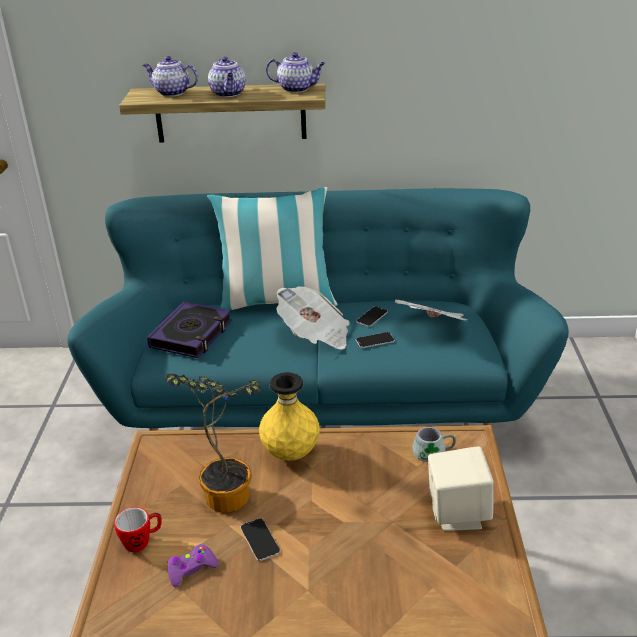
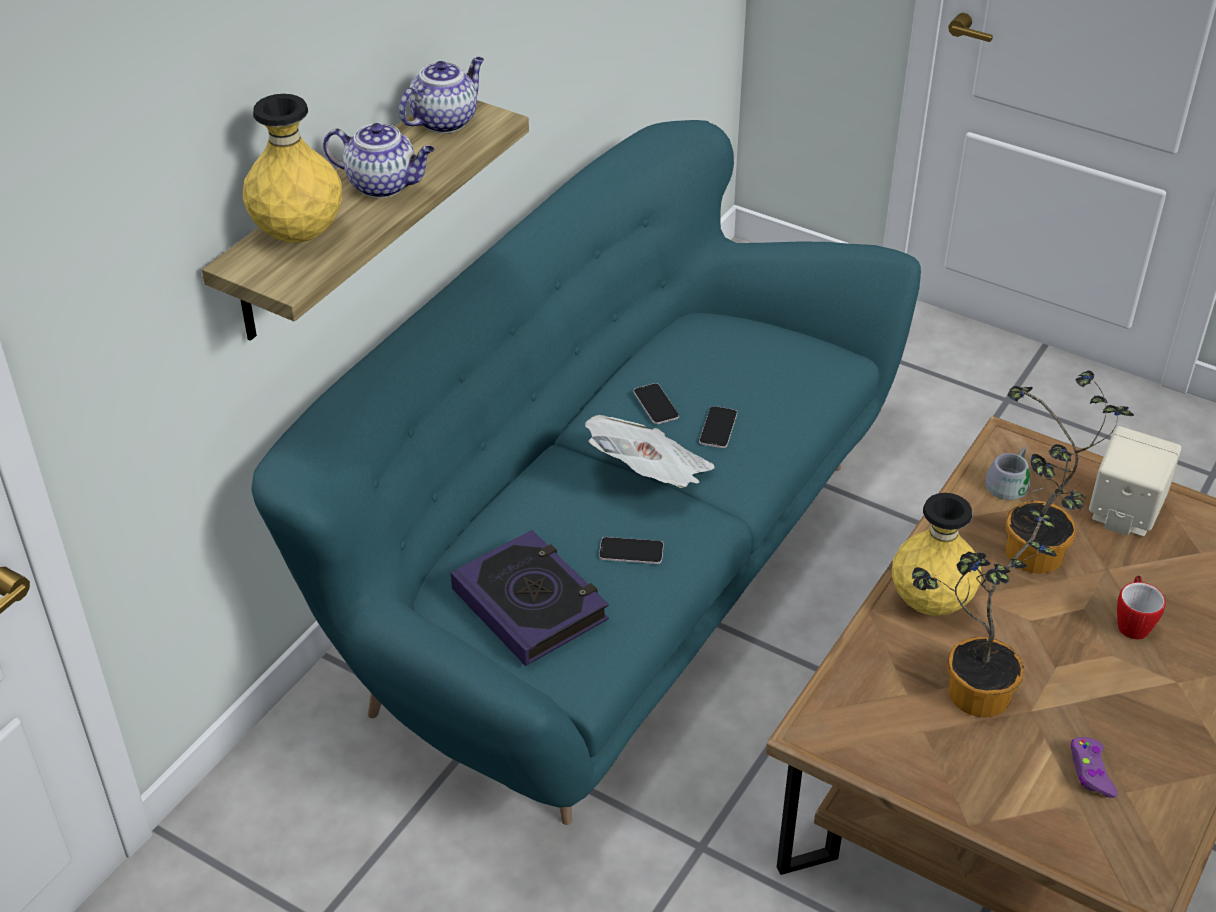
camera: 60 degrees left, 10 degrees up
mug [114,507,162,552] -> mug moved to [1117,576,1166,639]
teapot [143,56,198,97] -> yellow vase [243,94,342,243]
pillow [207,187,338,310] -> none
phone [240,518,280,561] -> phone moved to [599,537,664,564]
newspaper [395,300,467,321] -> none
none -> potted plant [1005,371,1134,574]

